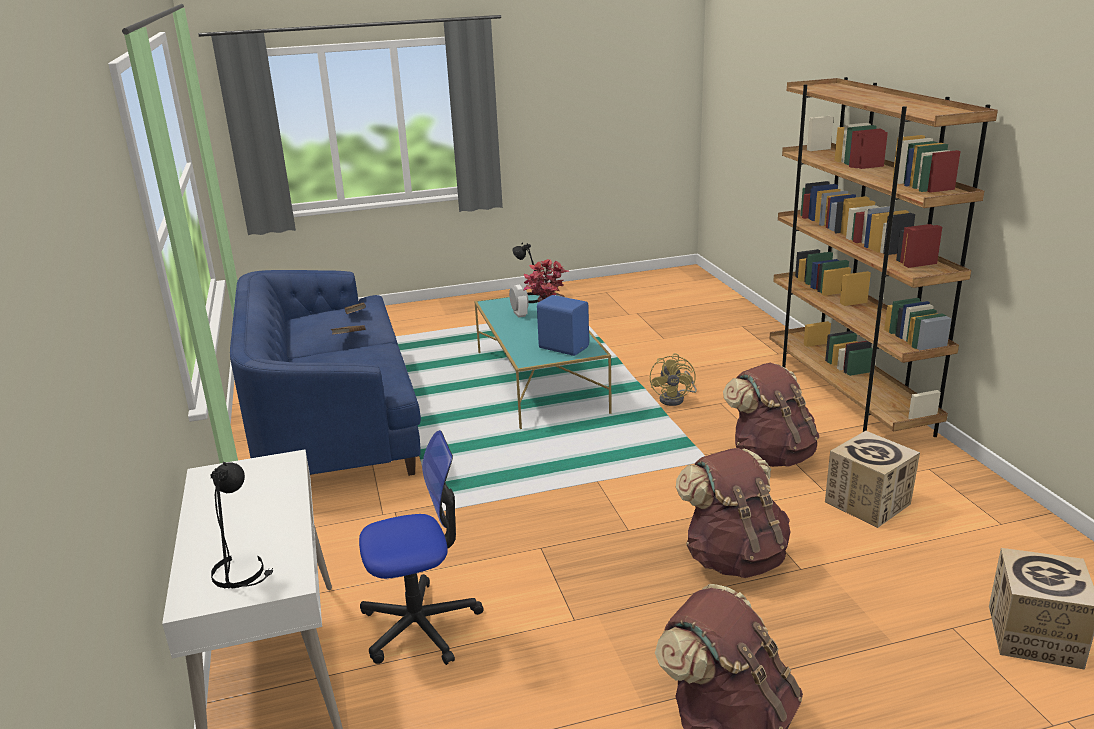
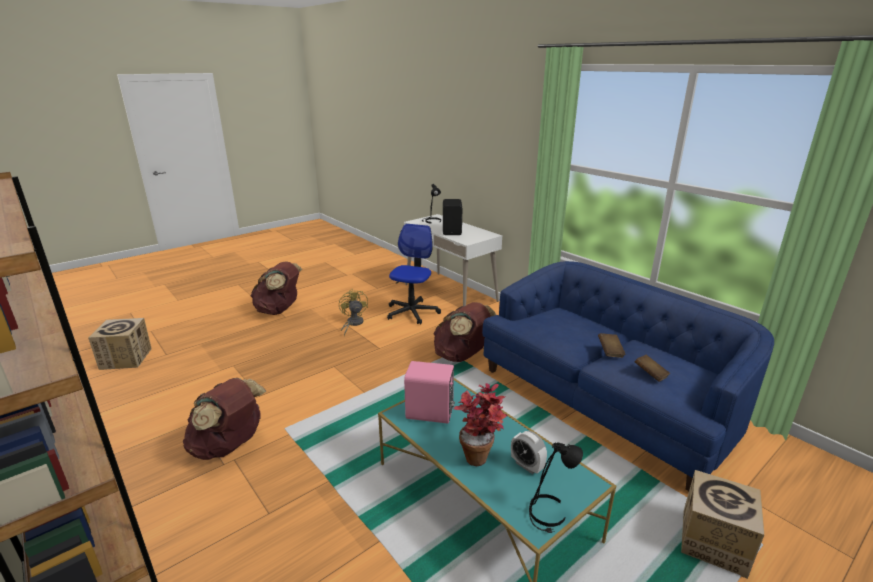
camera: 155 degrees right, 0 degrees up
office chair [359,430,484,665] -> office chair turned 150 degrees clockwise [387,224,441,324]
blue speaker [537,295,589,356] -> pink speaker [404,361,455,424]
yellow fan [650,353,697,406] -> yellow fan moved to [339,289,368,336]
brown backpack [676,448,791,578] -> brown backpack moved to [433,302,496,362]
cardboard box [825,431,920,528] -> cardboard box moved to [681,470,764,579]
none -> black speaker [443,199,462,235]

